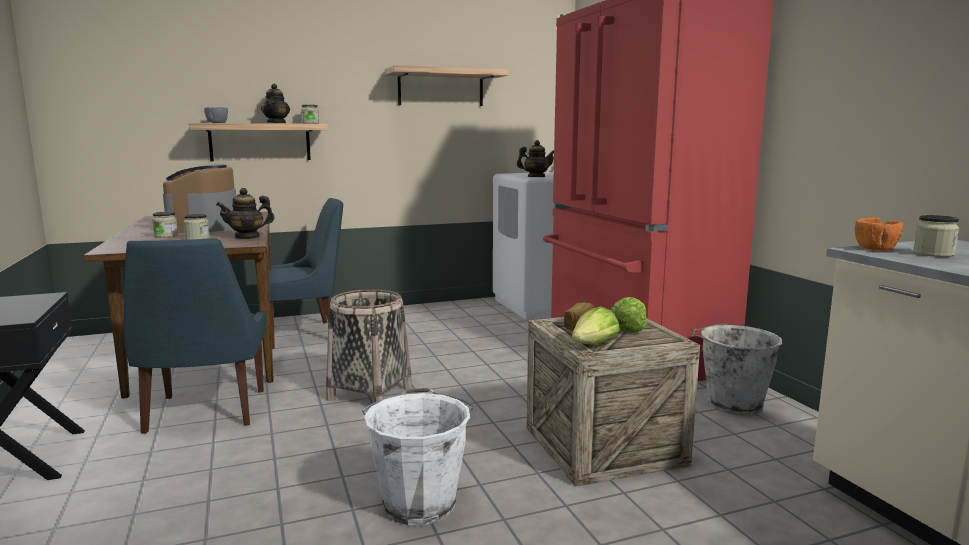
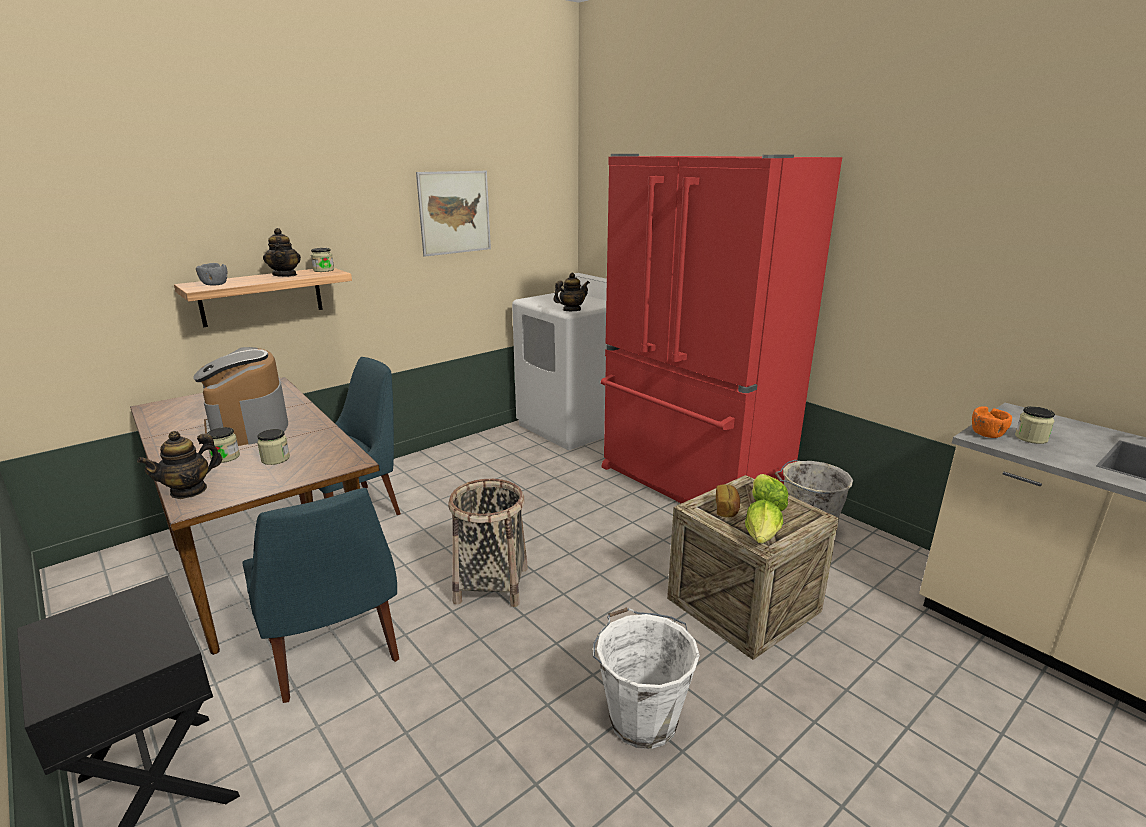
camera: 20 degrees left, 10 degrees up
teapot [216,188,274,239] -> teapot moved to [137,431,222,499]
shelf [385,65,509,106] -> picture [416,171,491,257]

